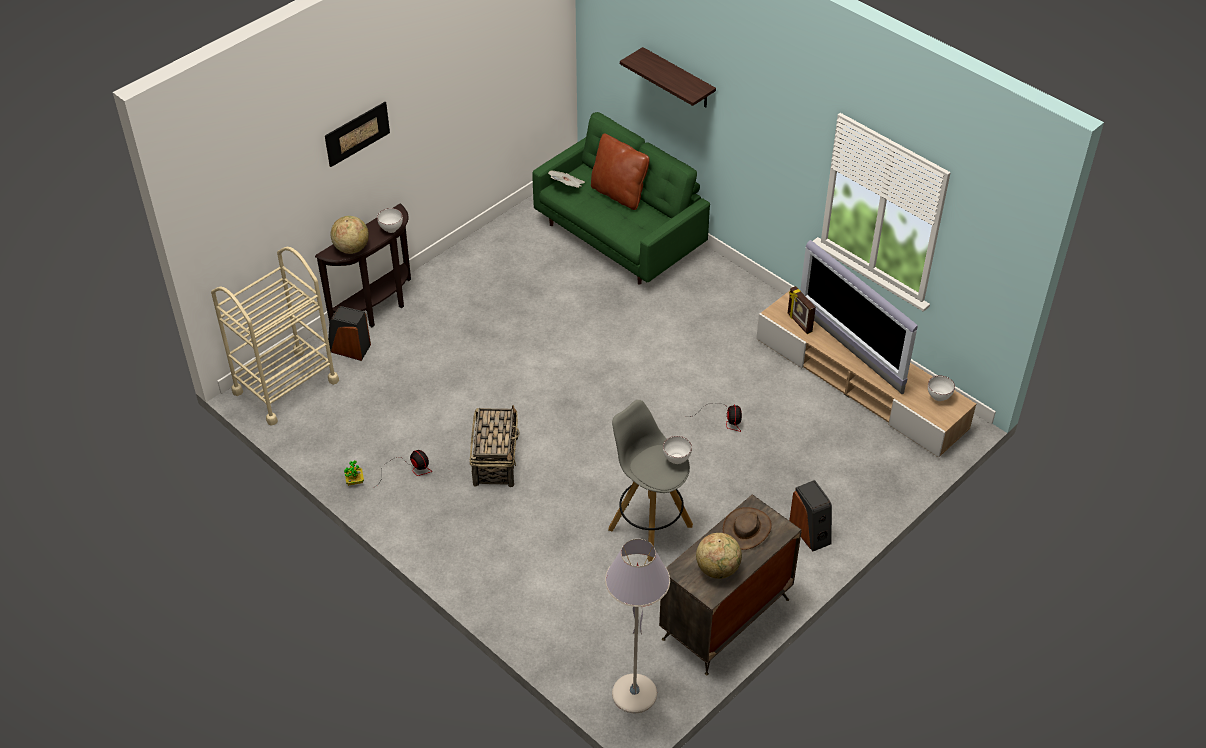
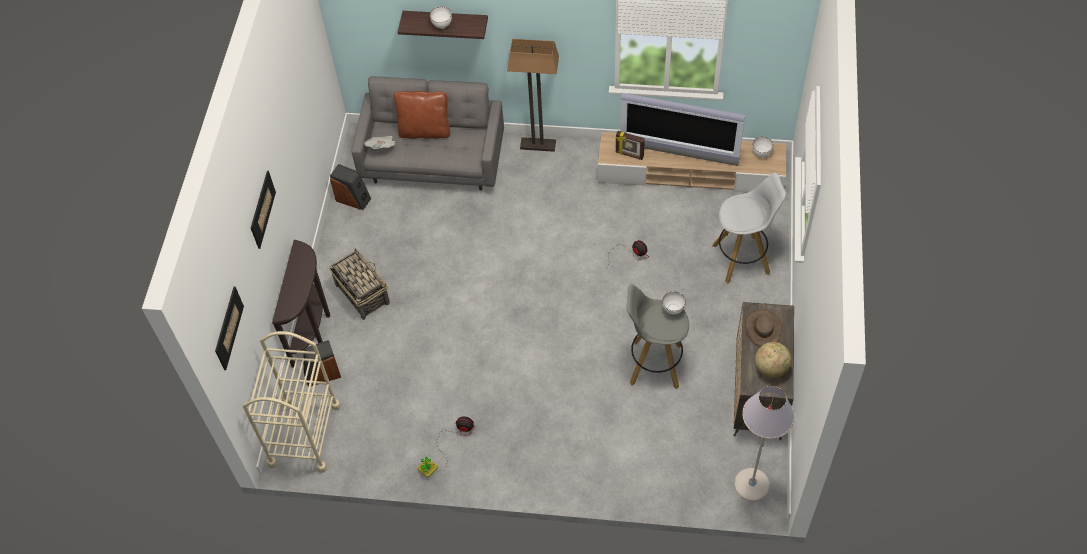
camera: 35 degrees left, 10 degrees up
globe [330,216,369,254] -> none
white bowl [377,208,403,233] -> white bowl moved to [430,7,452,29]
basket [470,405,520,487] -> basket moved to [329,248,390,320]
green sofa [532,112,710,284] -> grey sofa [351,76,504,191]
speaker [789,480,832,552] -> speaker moved to [330,164,371,210]
none -> picture [215,286,244,370]
none -> floor lamp [507,39,559,152]
none -> white stool [712,173,786,283]

